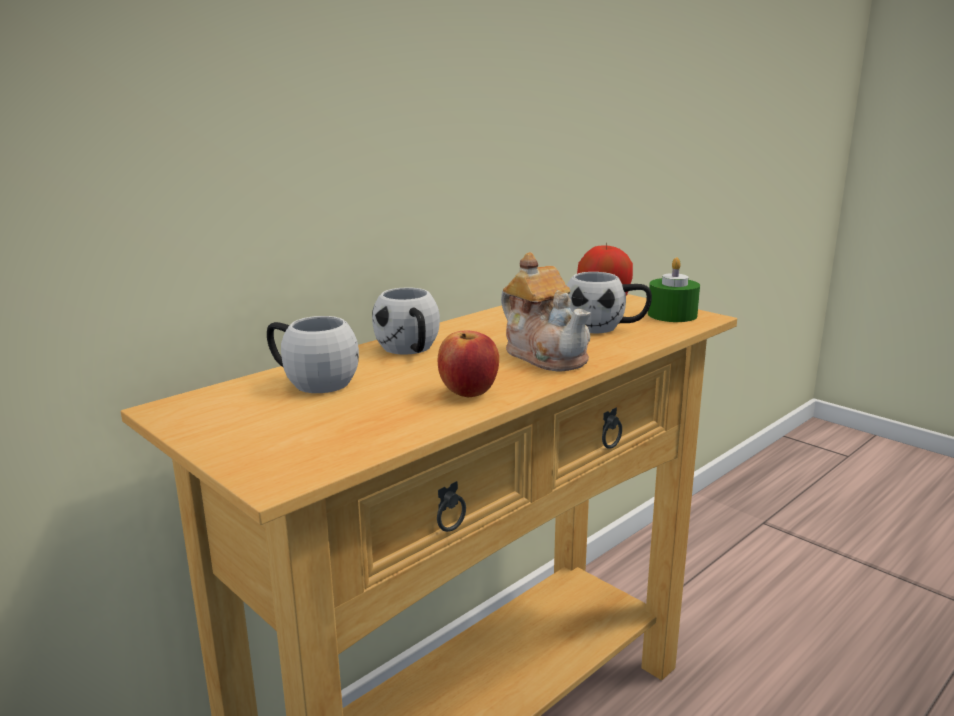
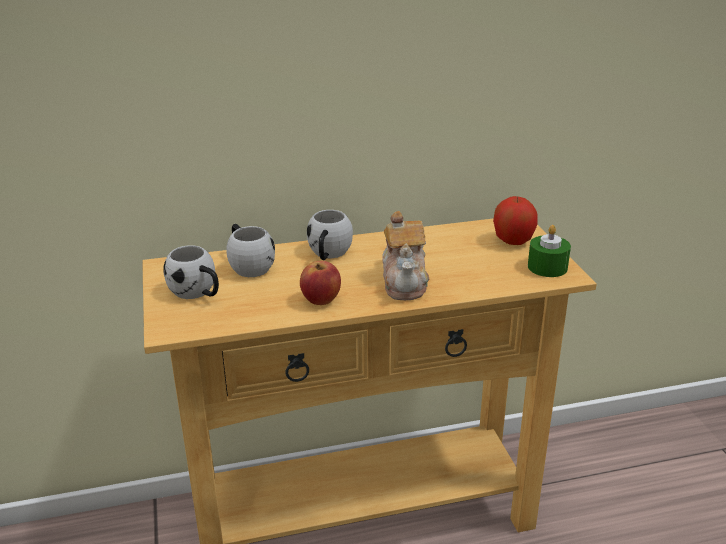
camera: 30 degrees right, 10 degrees up
white mug [566,272,652,333] -> white mug moved to [163,245,219,299]

